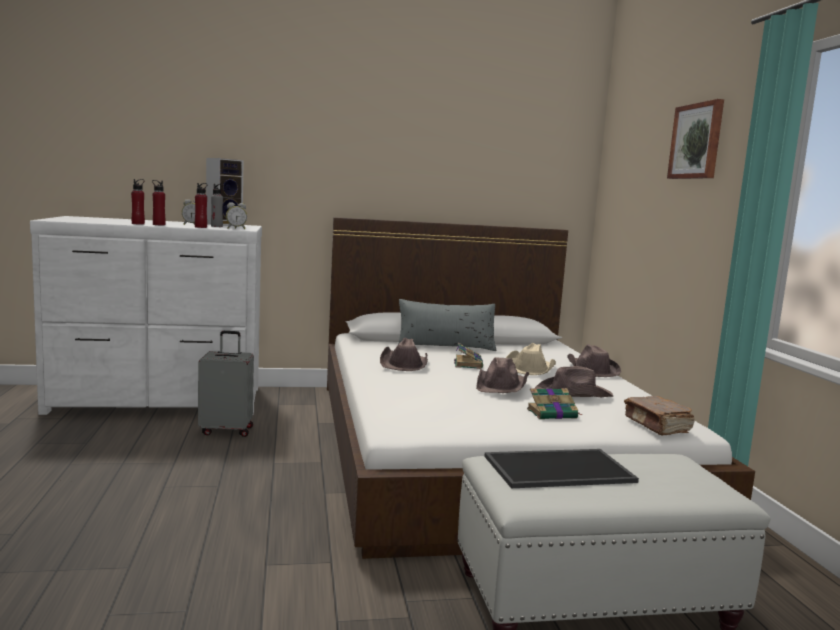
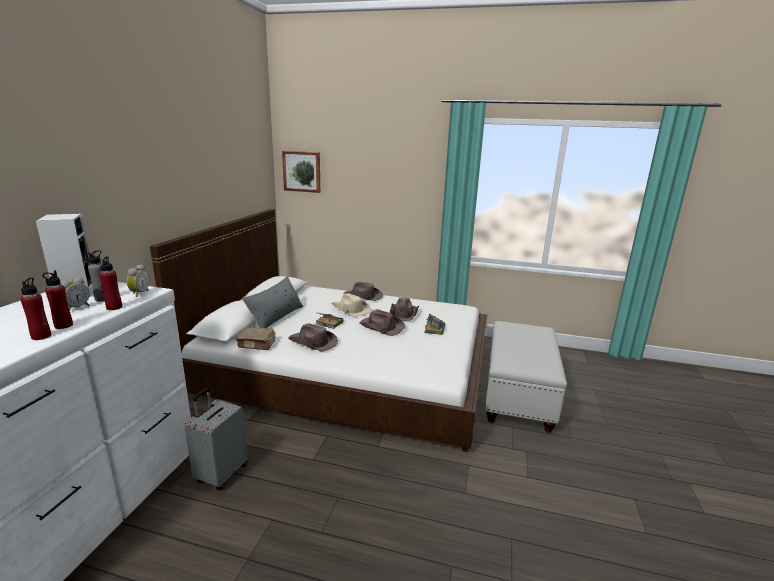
camera: 65 degrees left, 10 degrees up
tray [484,449,639,488] -> none
brown book [624,396,695,436] -> brown book moved to [236,327,276,350]
picture [667,99,724,179] -> picture moved to [282,151,320,193]

